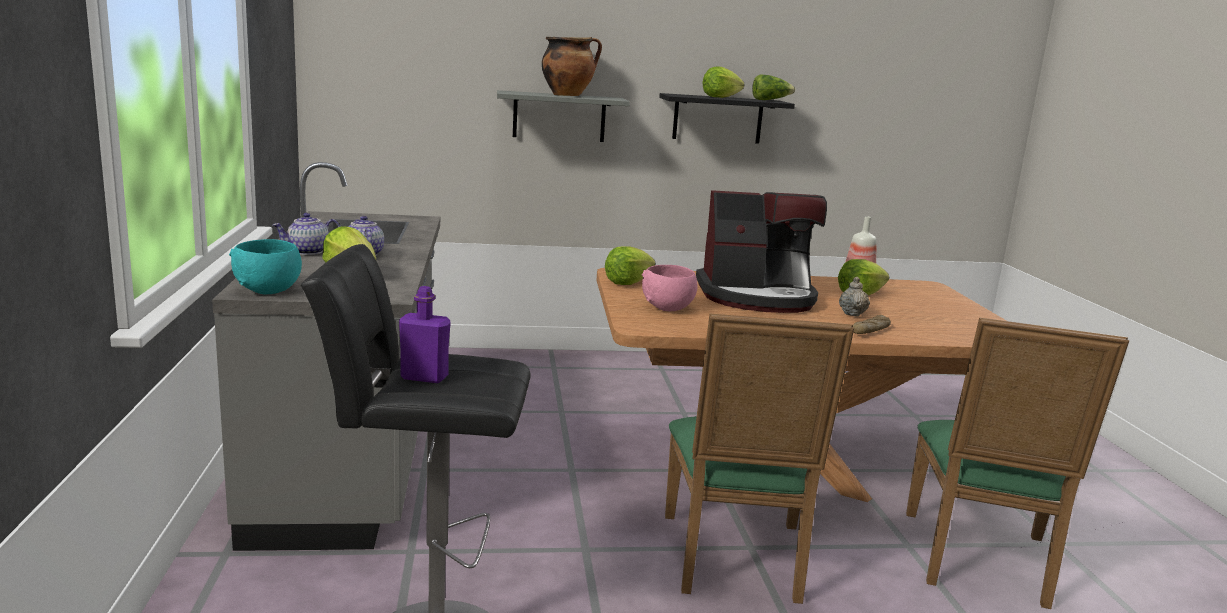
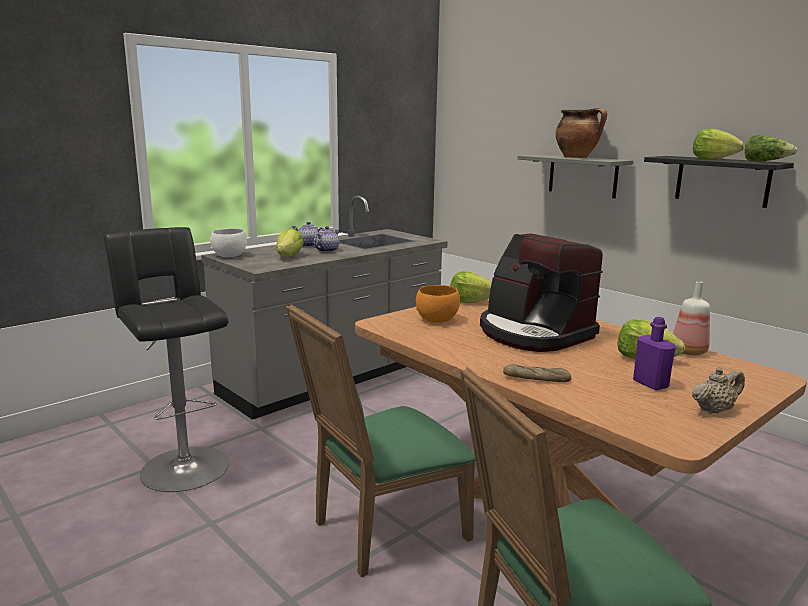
camera: 55 degrees right, 0 degrees up
turquoise bowl [229,239,302,295] -> white bowl [210,228,247,258]
purple bottle [399,286,451,383] -> purple bottle moved to [633,317,676,390]
pink bowl [642,265,697,311] -> orange bowl [416,285,460,323]
beige teapot [839,277,870,317] -> beige teapot moved to [692,367,745,414]

